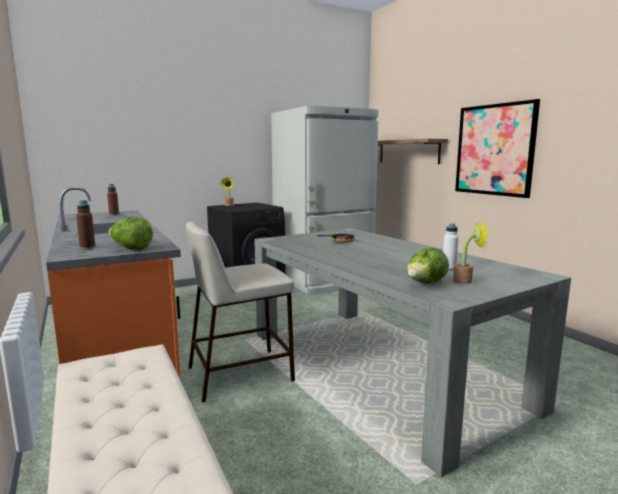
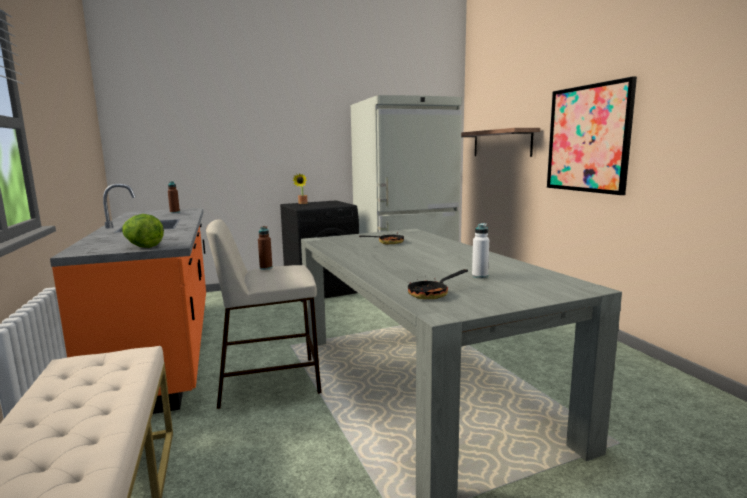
camera: 10 degrees right, 0 degrees up
brown bottle [76,200,95,249] -> brown bottle moved to [258,226,273,270]
lettuce [407,248,449,284] -> frying pan [408,269,468,299]
potted plant [453,221,490,284] -> none

